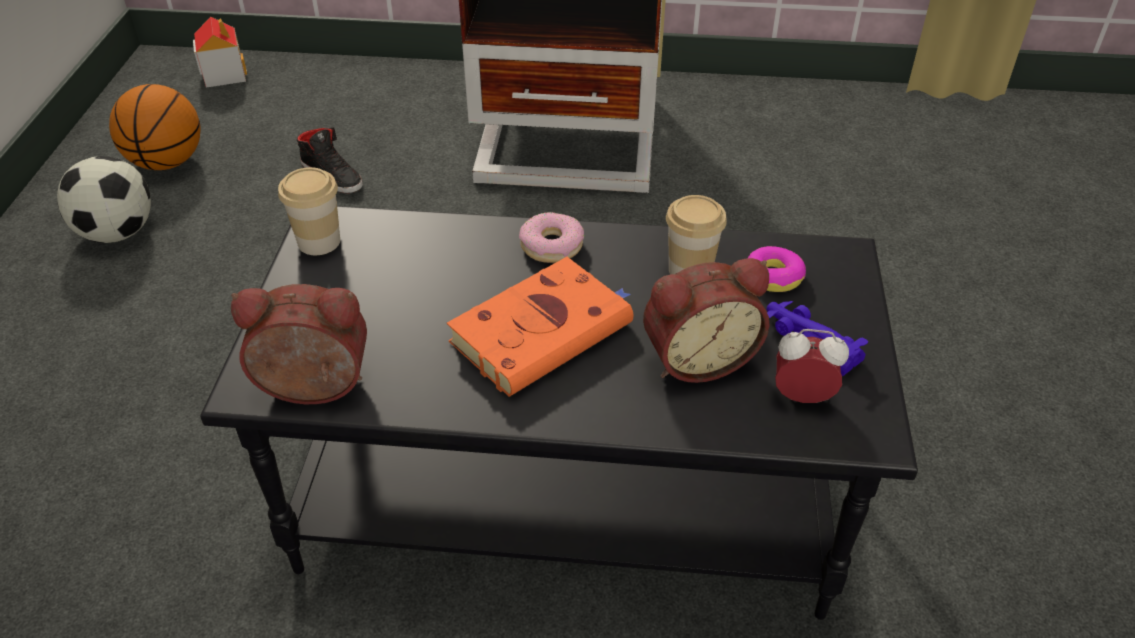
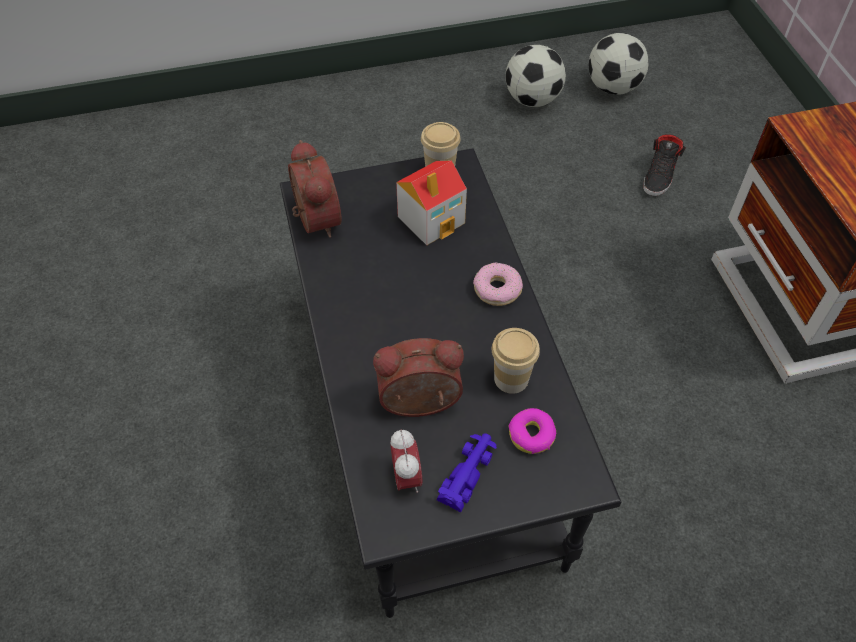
camera: 70 degrees right, 10 degrees up
basketball [109,84,201,170] -> football [589,33,649,95]
toy house [193,17,247,88] -> toy house moved to [396,160,467,245]
orange book [447,257,633,397] -> none
alarm clock [643,258,769,383] -> alarm clock turned 120 degrees clockwise [373,338,464,417]

